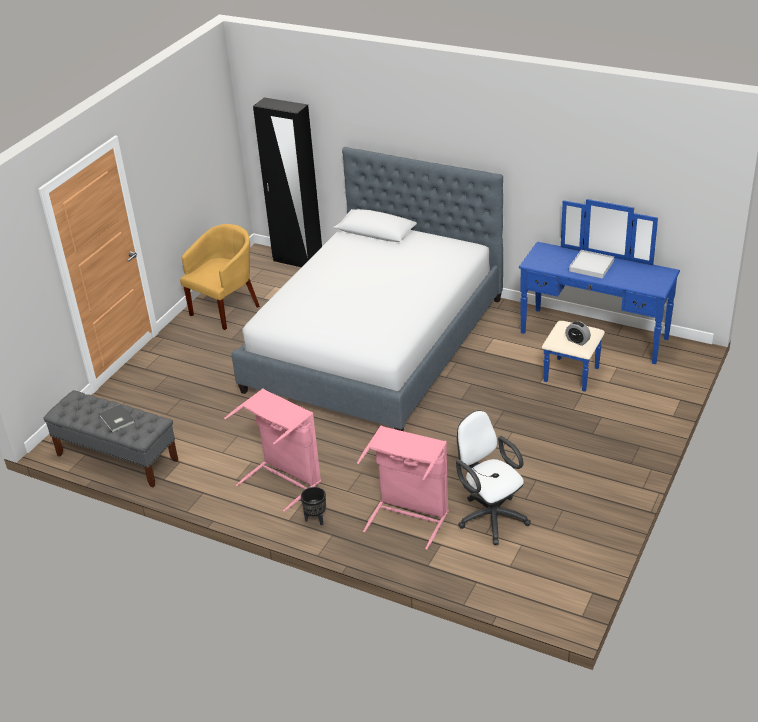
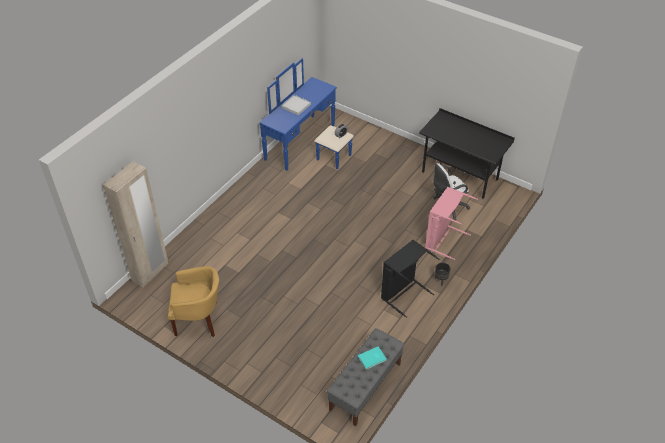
camera: 85 degrees left, 10 degrees up
grey book [99,404,135,432] -> turquoise book [358,346,387,369]
yellow armchair [180,224,260,330] -> yellow armchair turned 135 degrees clockwise [168,266,219,337]
pink laundry basket [224,388,321,512] -> black laundry basket [381,240,440,318]
bed [232,147,503,431] -> none
black wardrobe [253,97,322,268] -> beige wardrobe [103,161,168,288]
none -> black desk [419,108,515,199]

